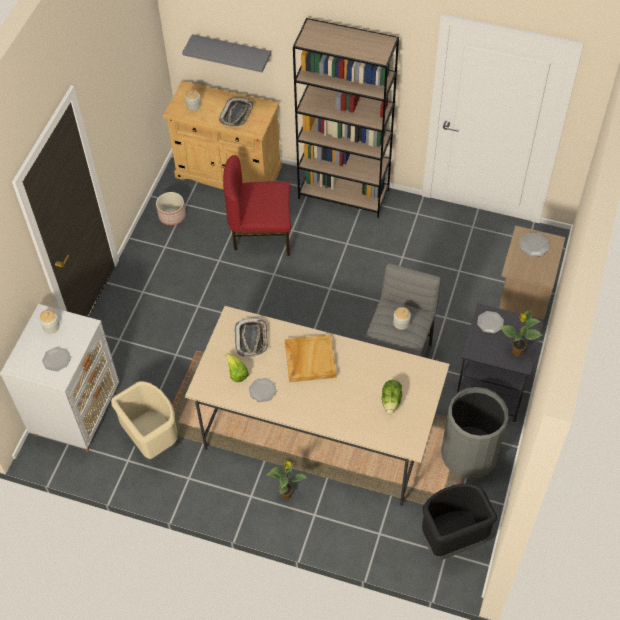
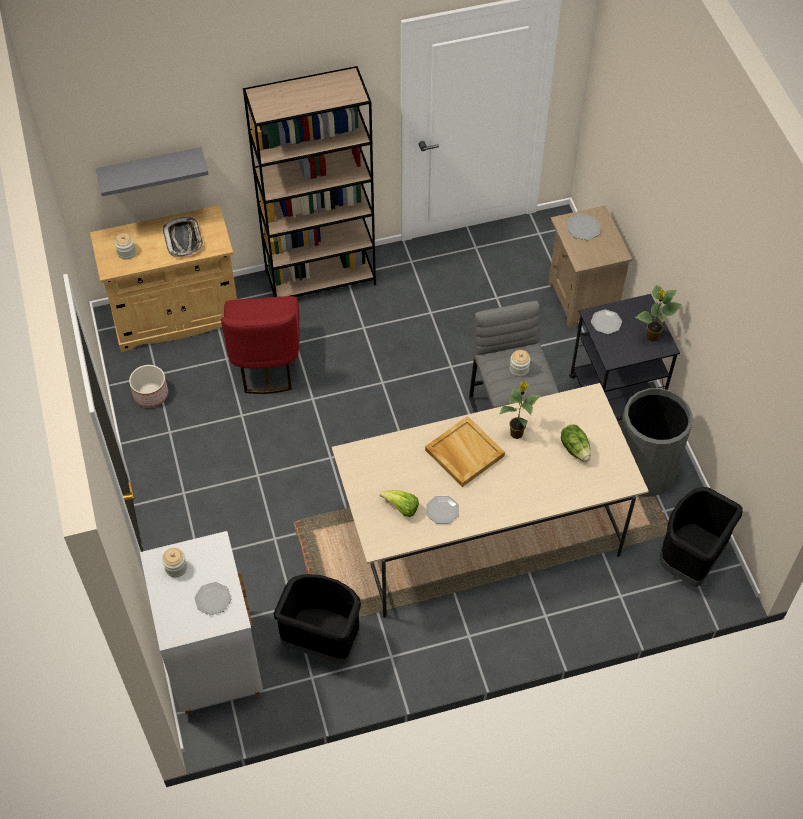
camera: 35 degrees left, 0 degrees up
beige trash can [111,381,179,463] -> black trash can [273,574,361,664]
red chair [223,155,291,256] -> red chair turned 60 degrees counterclockwise [221,296,300,394]
tray [235,317,268,357] -> none
potted plant [266,461,307,500] -> potted plant moved to [500,382,542,439]

